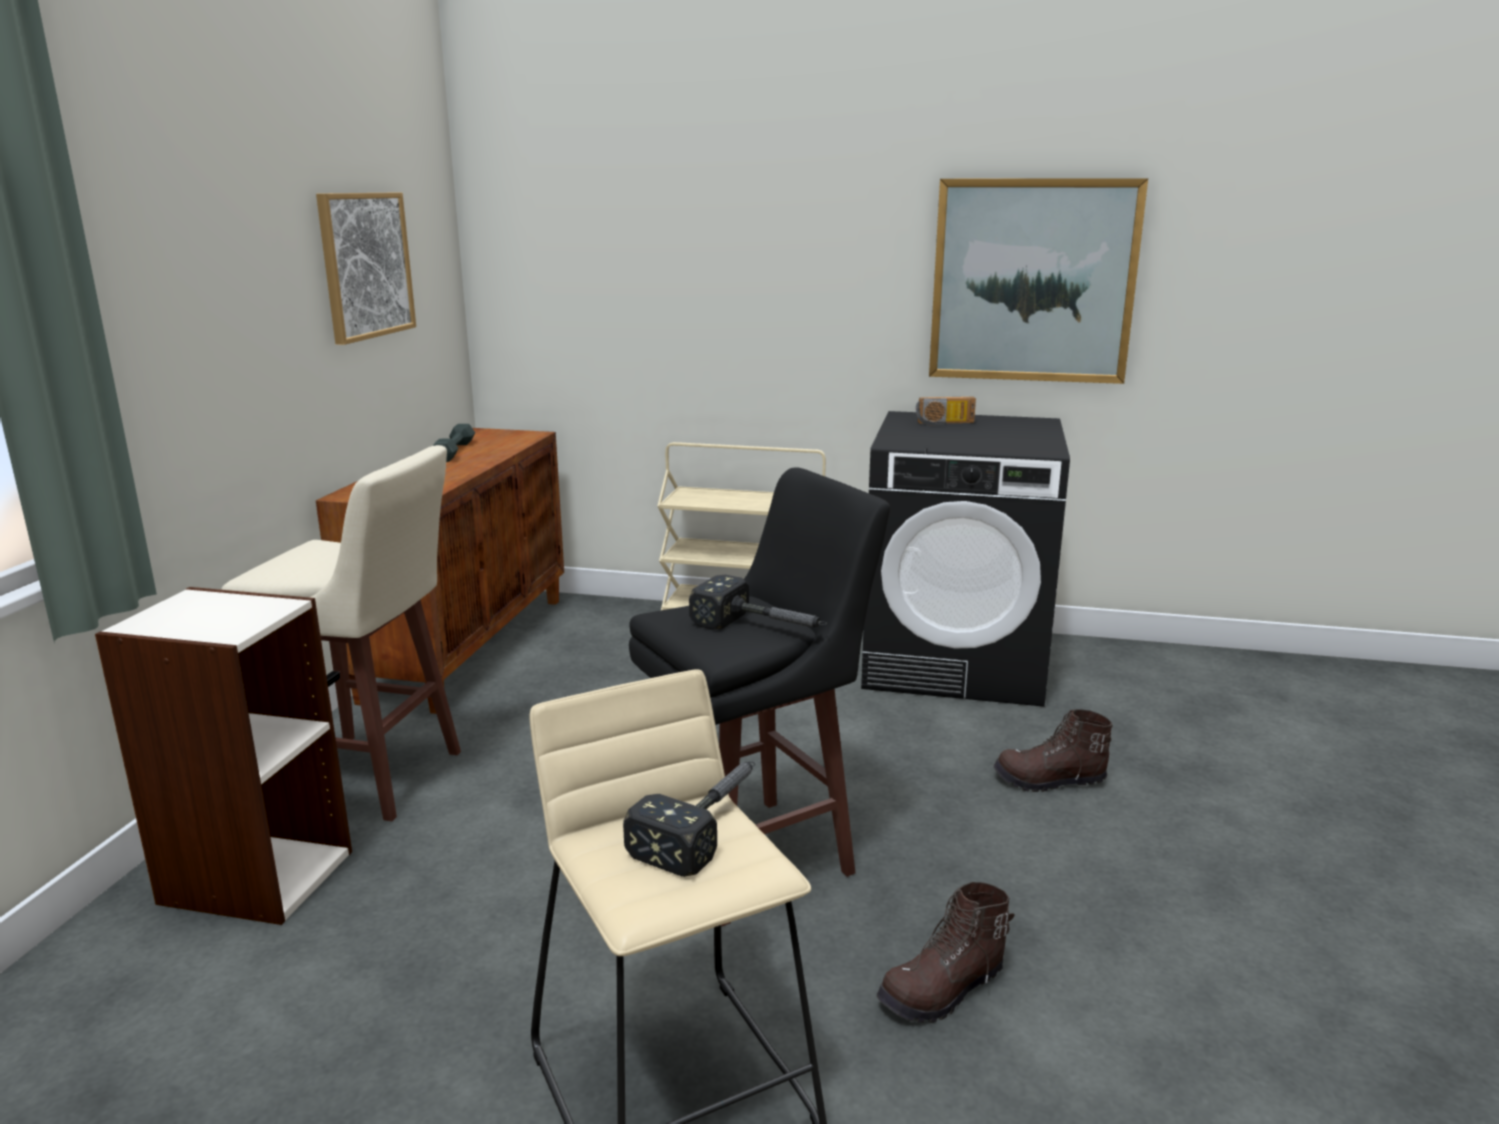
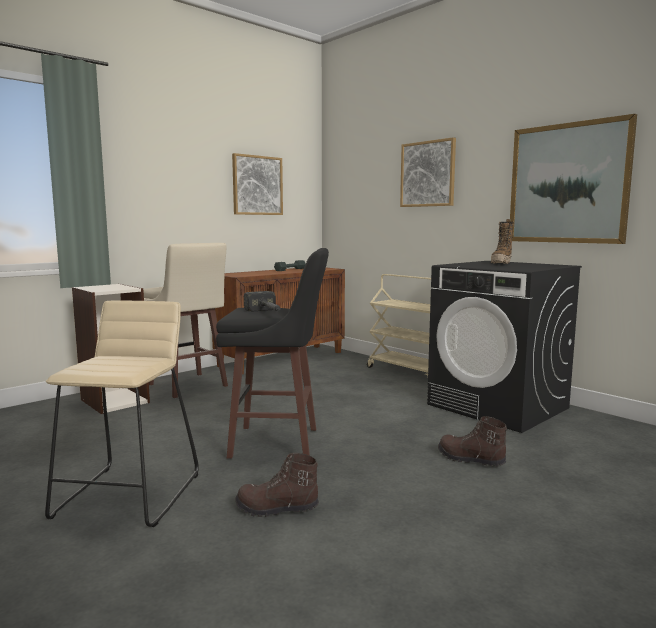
camera: 35 degrees right, 10 degrees down
hammer [623,761,755,877] -> none
radio [916,397,976,426] -> boot [491,219,515,264]
none -> picture [400,137,456,207]

